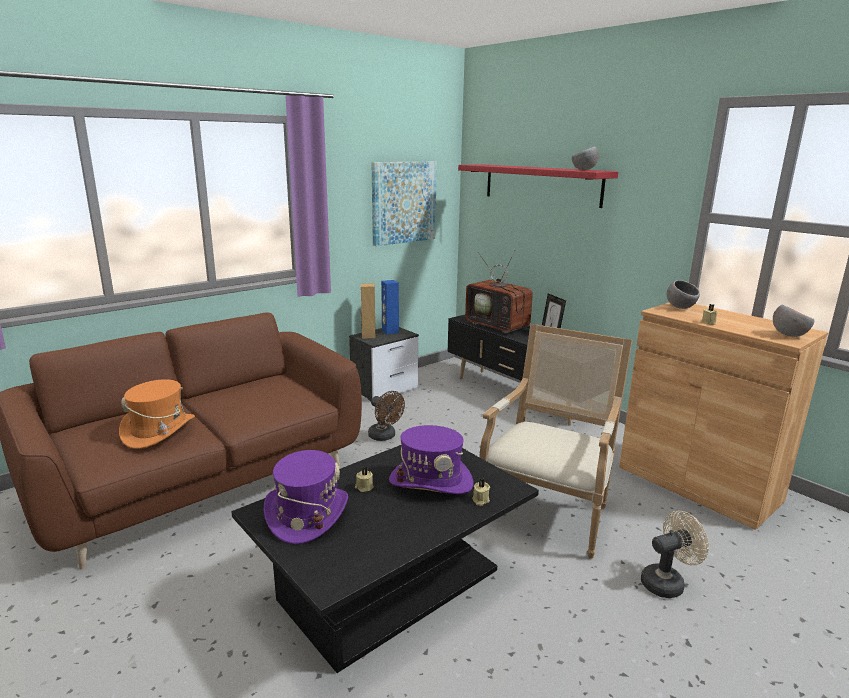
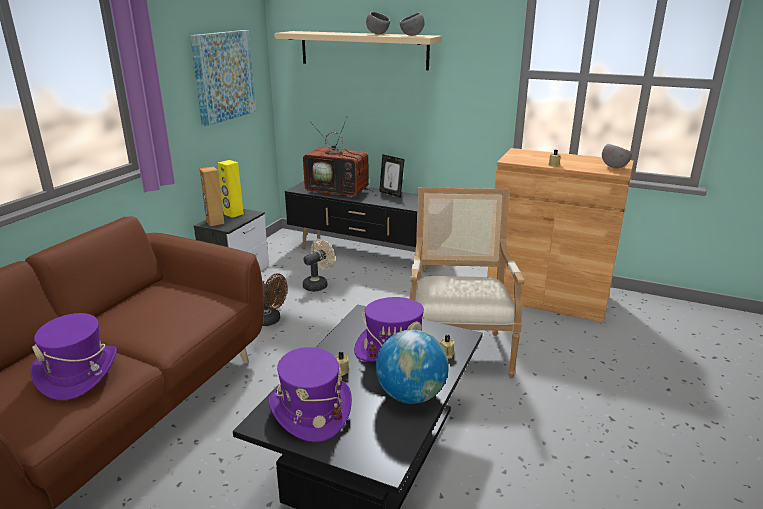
camera: 25 degrees left, 5 degrees up
orange hat [119,379,195,449] -> purple hat [30,313,117,400]
blue speaker [381,280,399,335] -> yellow speaker [218,160,244,218]
red shelf [458,164,618,208] -> beige shelf [274,31,442,70]
beige fan [641,511,709,598] -> beige fan moved to [303,239,335,292]
grey bowl [667,280,700,309] -> grey bowl moved to [366,12,390,34]
none -> globe [376,330,449,404]

